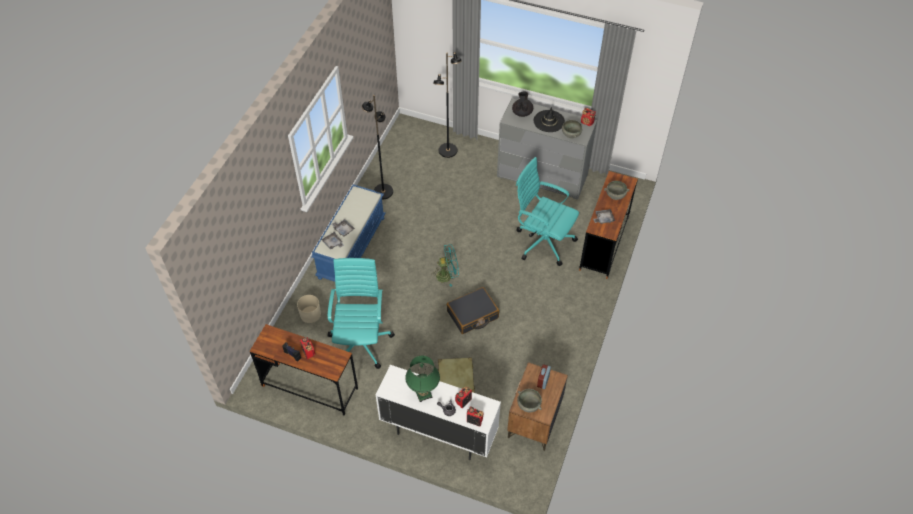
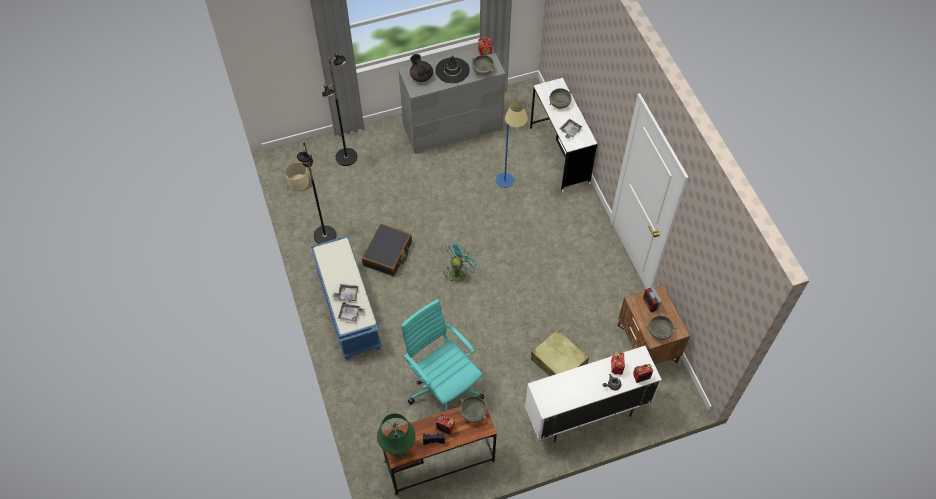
camera: 40 degrees left, 5 degrees up
beige planter [297,295,321,323] -> beige planter moved to [285,162,309,191]
green table lamp [405,356,440,402] -> green table lamp moved to [377,413,416,459]
black suitcase [447,287,499,334] -> black suitcase moved to [362,224,412,276]
turquoise office chair [516,157,579,266] -> blue floor lamp [496,101,528,188]
brown desk [579,171,638,279] -> white desk [530,78,597,192]
none -> grey bowl [460,396,487,423]

